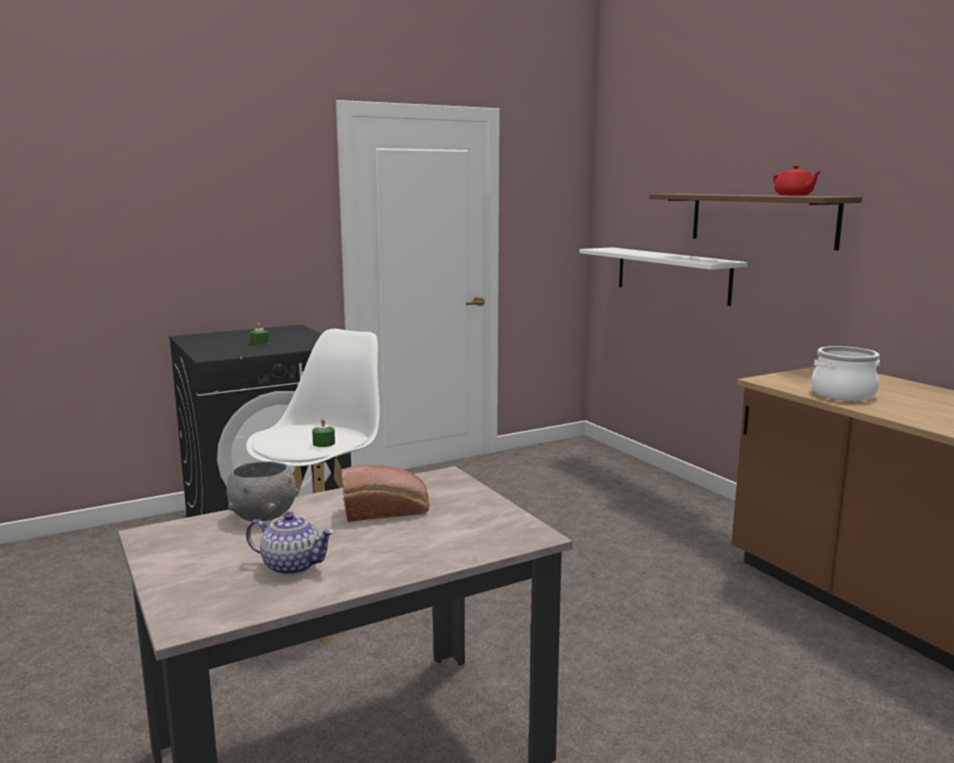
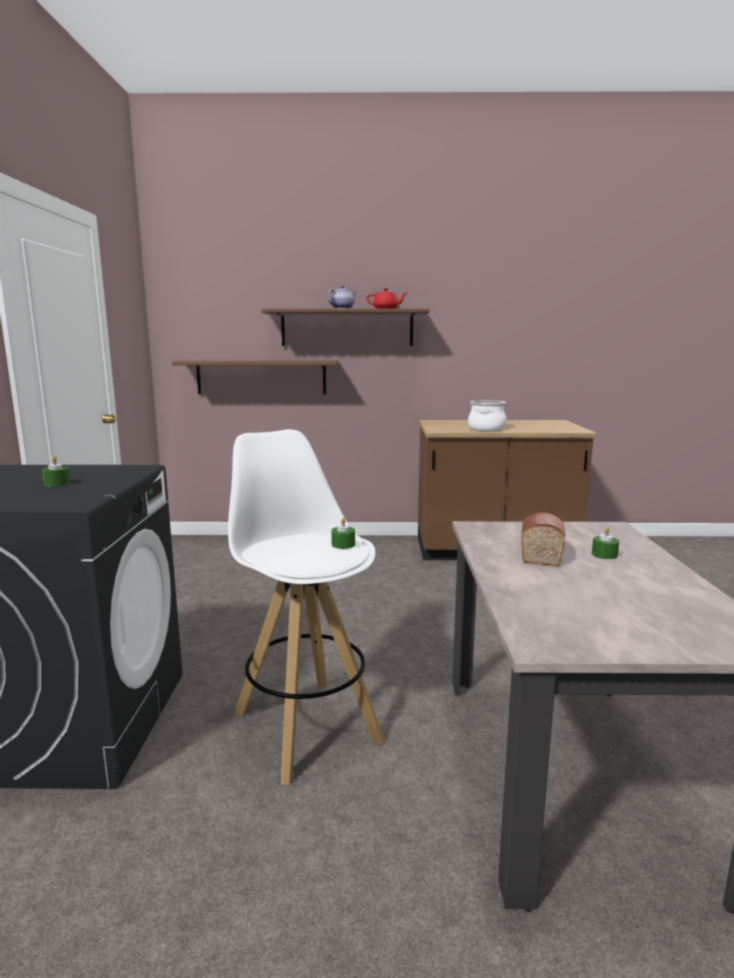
camera: 60 degrees left, 0 degrees up
grey bowl [226,461,298,522] -> none
teapot [246,512,335,576] -> teapot moved to [327,285,357,309]
white shelf [579,247,748,306] -> brown shelf [172,360,338,394]
none -> green candle [592,527,619,559]

